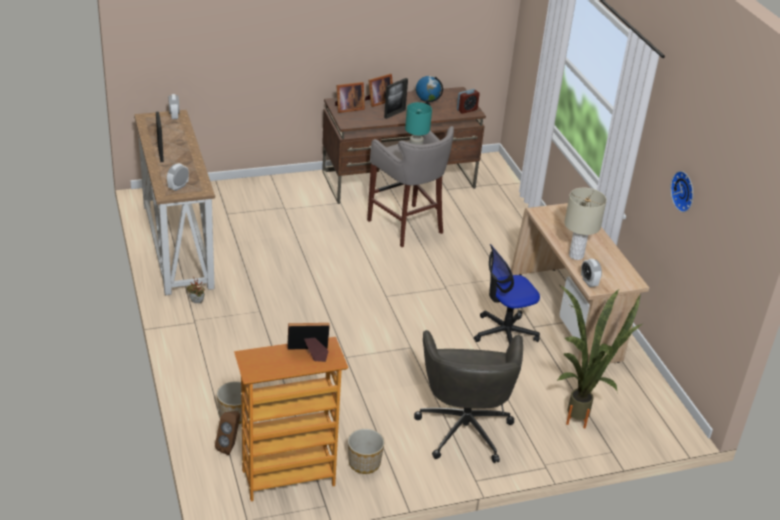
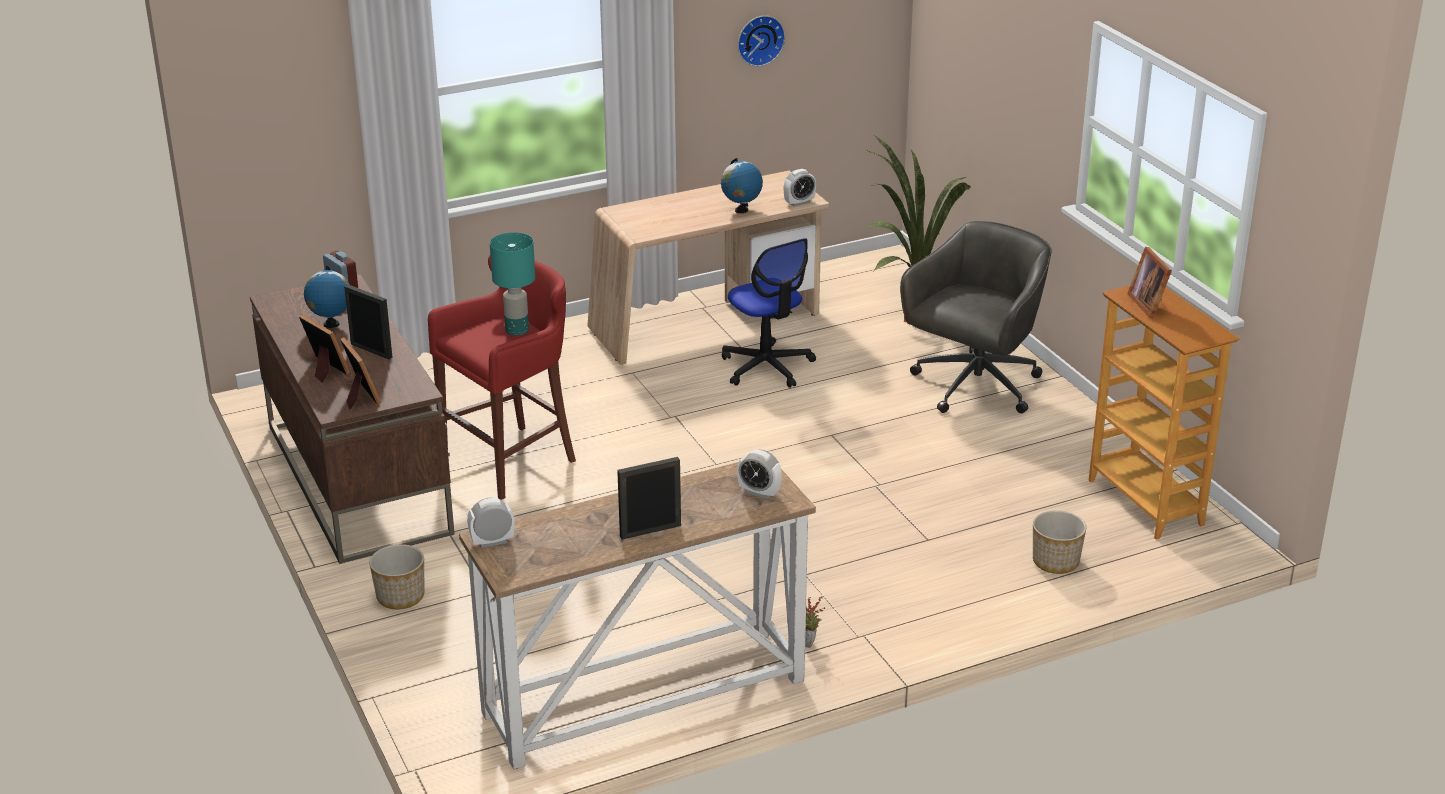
camera: 95 degrees left, 5 degrees down
brown speaker [215,411,240,455] -> none
planter [348,429,384,474] -> planter moved to [369,544,425,610]
grey stool [367,126,454,247] -> red stool [428,255,576,500]
grey office chair [414,330,523,463] -> grey office chair turned 45 degrees counterclockwise [900,221,1052,413]
beige table lamp [564,188,607,260] -> globe [721,158,763,213]

